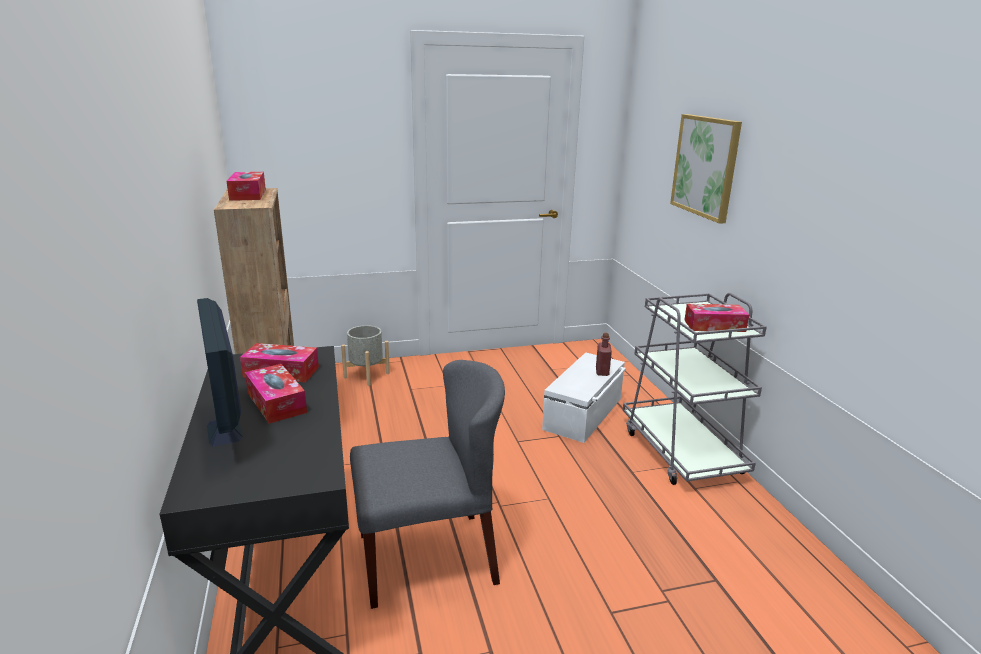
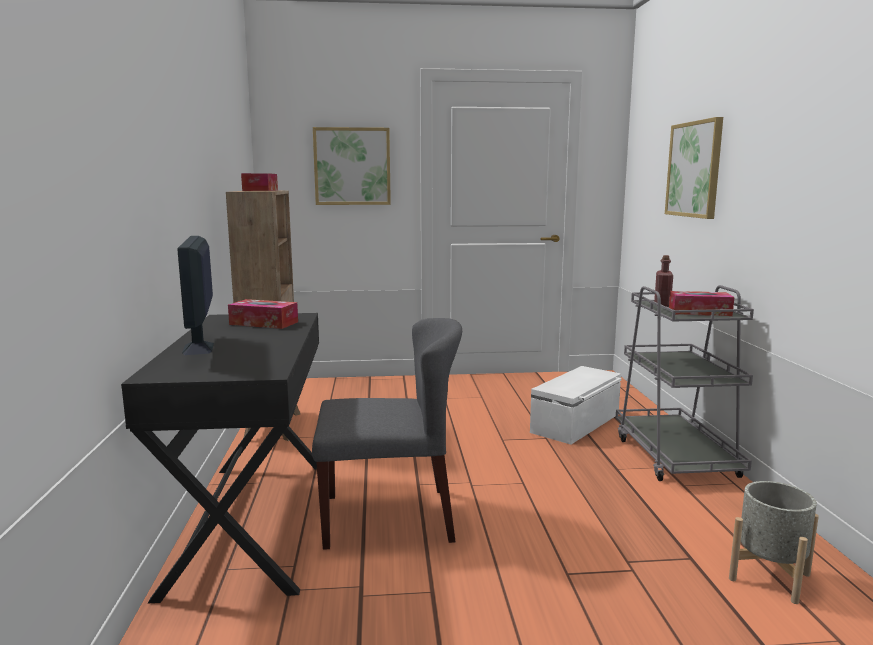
camera: 10 degrees right, 10 degrees down
tissue box [245,364,307,424] -> none
grey planter [341,325,390,386] -> grey planter moved to [729,481,819,604]
red bottle [596,333,612,376] -> red bottle moved to [654,255,673,307]
none -> picture [313,127,391,205]

